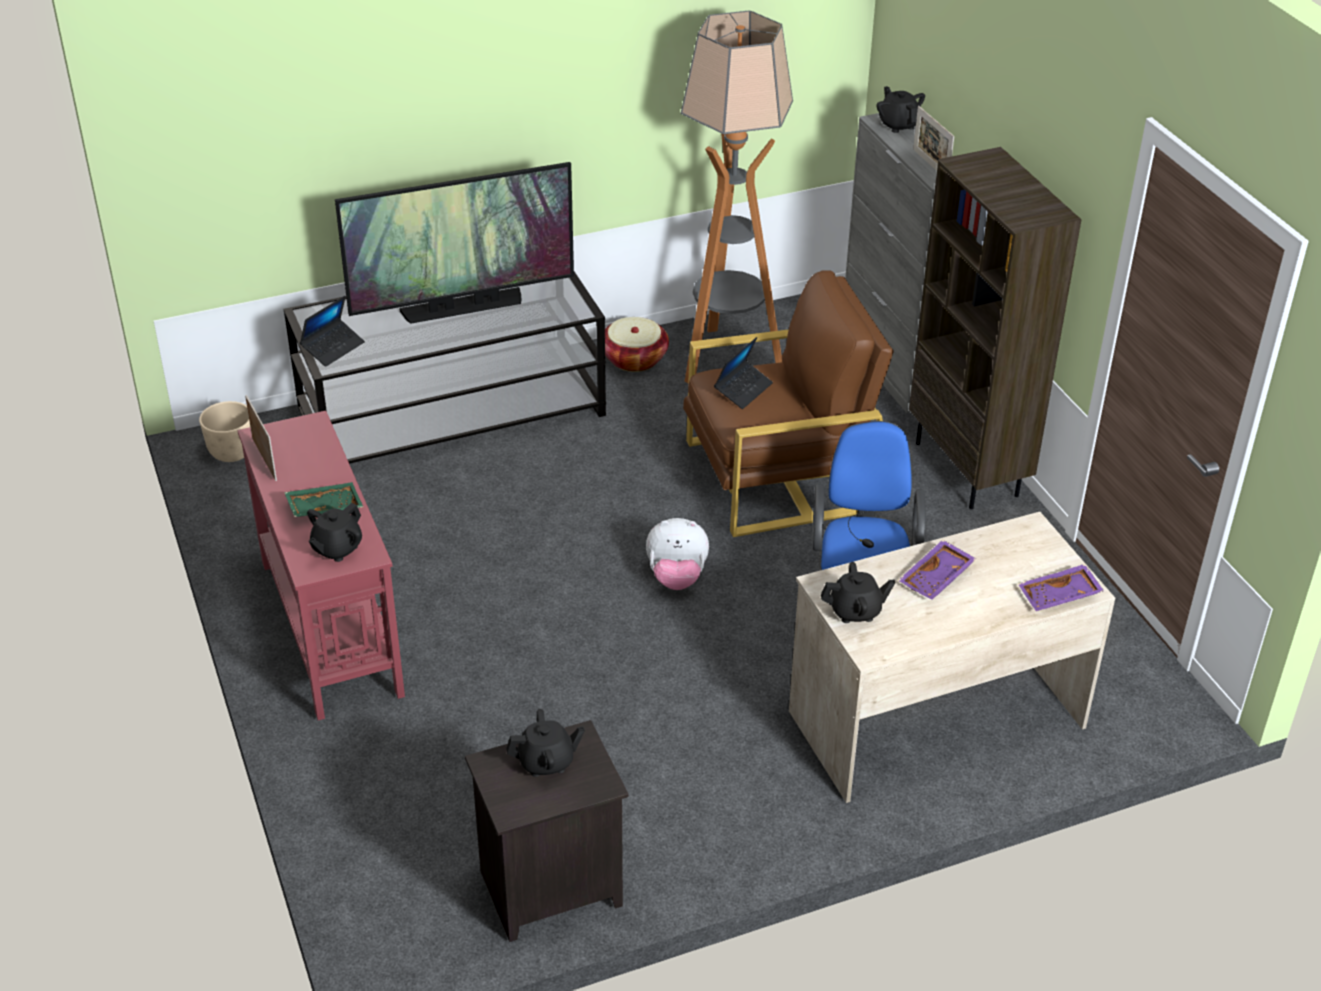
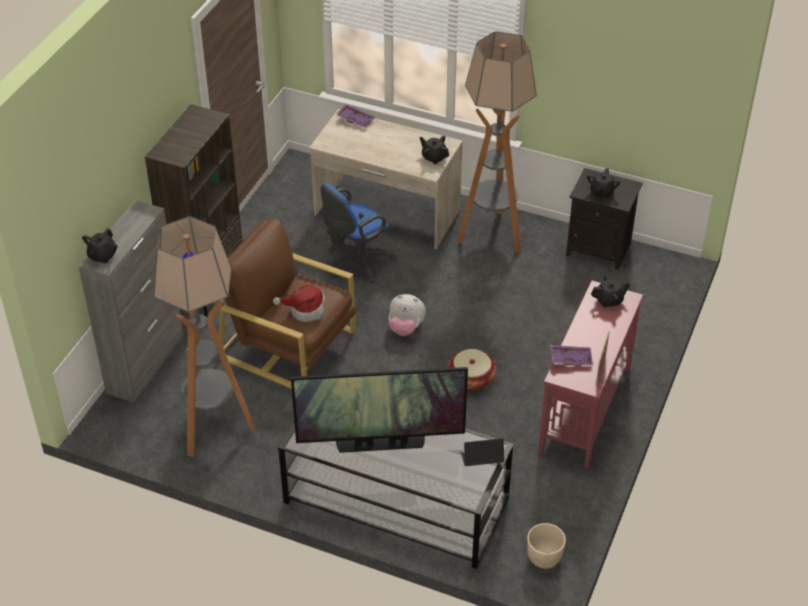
camera: 135 degrees left, 5 degrees up
green tray [284,482,363,517] -> none
television [335,162,574,324] -> television turned 150 degrees clockwise [291,367,468,453]
black teapot [506,709,585,777] -> black teapot turned 105 degrees counterclockwise [587,168,620,198]
basket [605,317,669,372] -> basket moved to [448,349,496,390]
plush toy [646,518,709,590] -> plush toy turned 150 degrees clockwise [389,294,426,336]
laptop [714,337,773,409] -> hat [273,284,325,322]
purple tray [898,540,976,600] -> purple tray moved to [550,345,593,366]
picture frame [913,106,954,171] -> none
none -> floor lamp [458,31,537,253]

